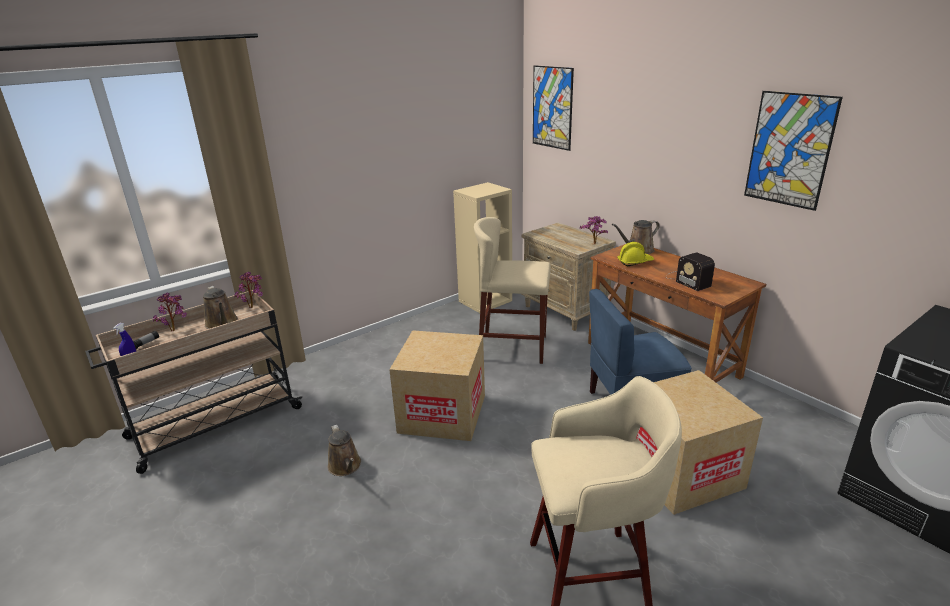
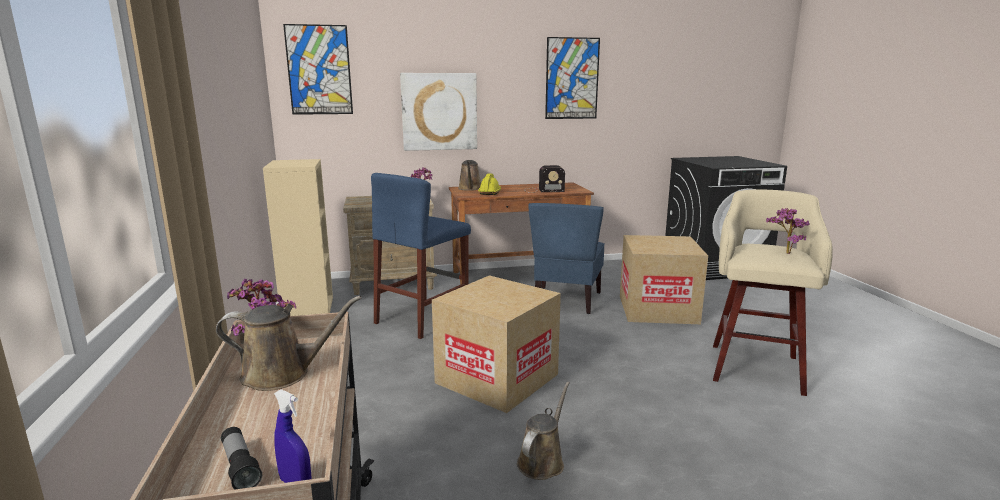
camera: 65 degrees left, 10 degrees down
potted plant [153,292,187,331] -> potted plant moved to [766,208,810,254]
brown watering can [328,425,361,476] -> brown watering can turned 60 degrees counterclockwise [517,382,570,480]
beige stool [474,217,551,364] -> blue stool [371,173,471,339]
none -> picture [400,73,477,151]

